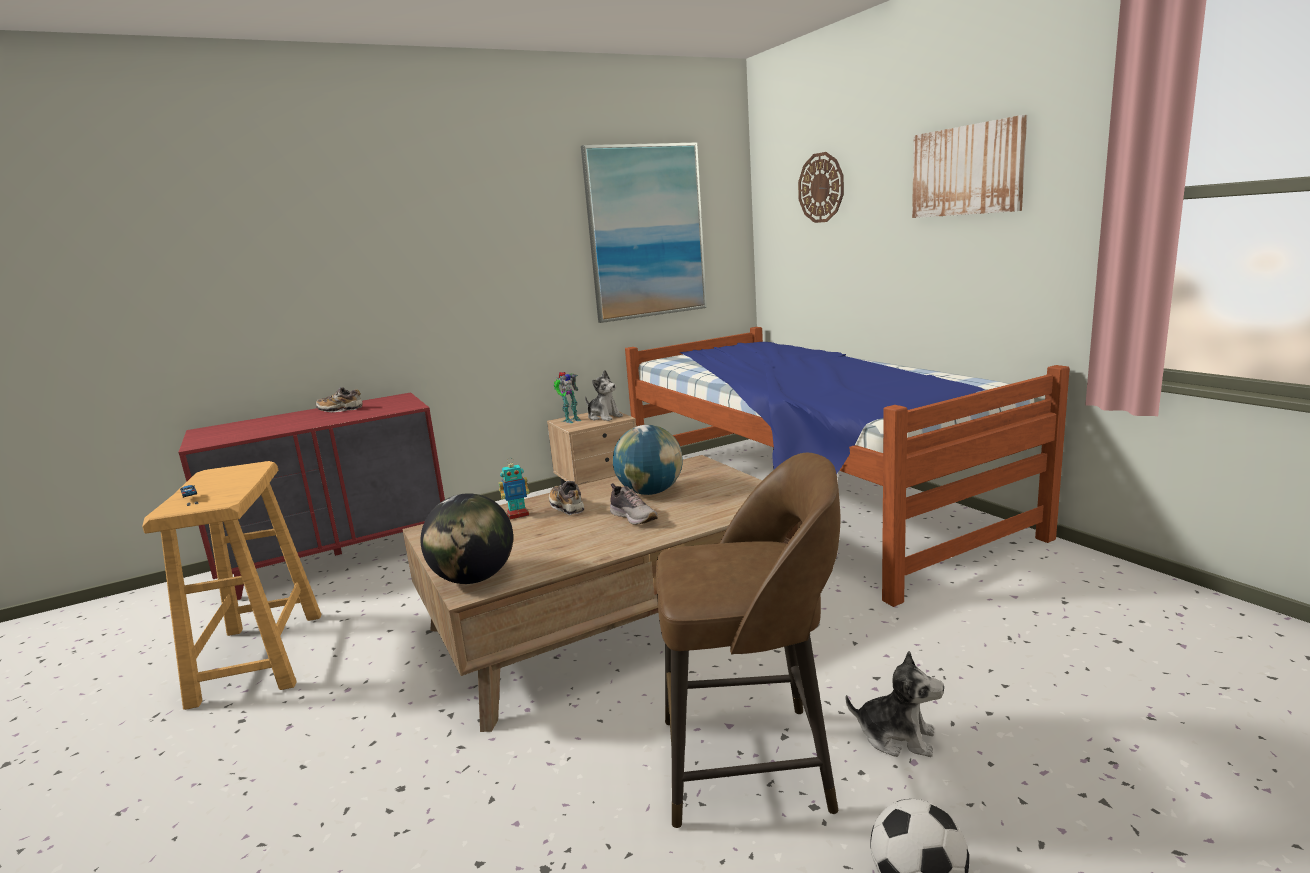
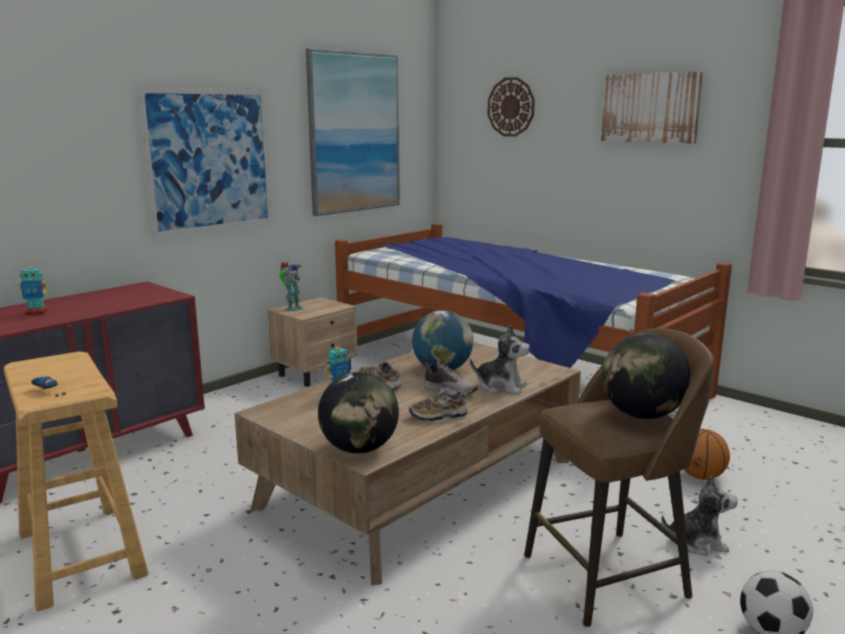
camera: 20 degrees left, 0 degrees up
shoe [316,387,363,412] -> shoe moved to [408,388,468,422]
plush toy [585,370,623,421] -> plush toy moved to [470,325,530,394]
none -> toy robot [19,261,48,315]
none -> picture [137,87,273,238]
none -> globe [602,333,690,419]
none -> basketball [684,429,730,480]

